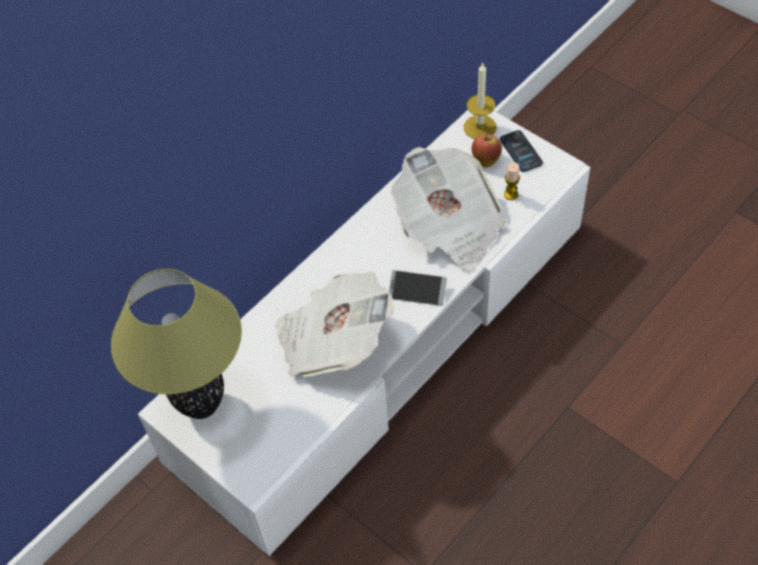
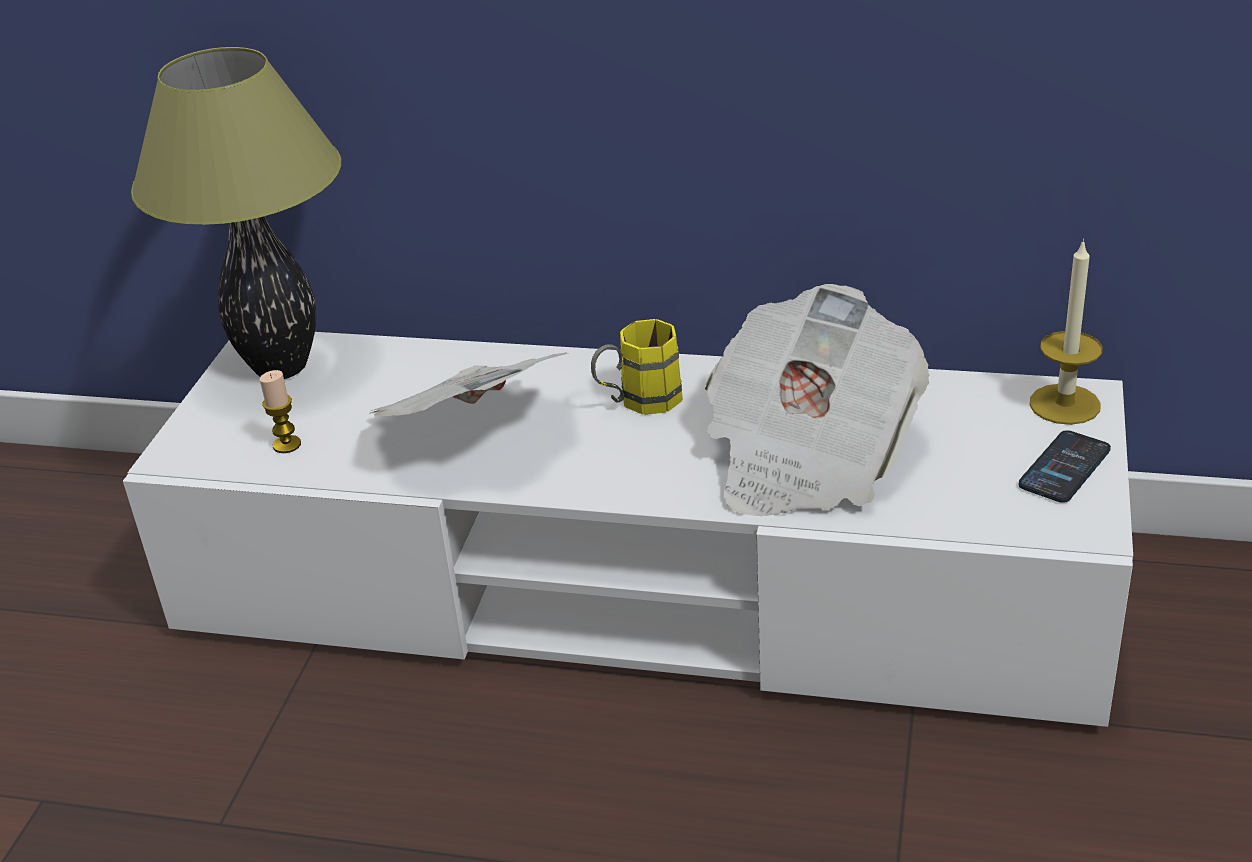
camera: 60 degrees right, 20 degrees down
phone [389,270,447,306] -> none
apple [472,131,502,168] -> none
candle [504,162,520,200] -> candle moved to [260,370,301,453]
none -> yellow mug [591,319,683,415]

